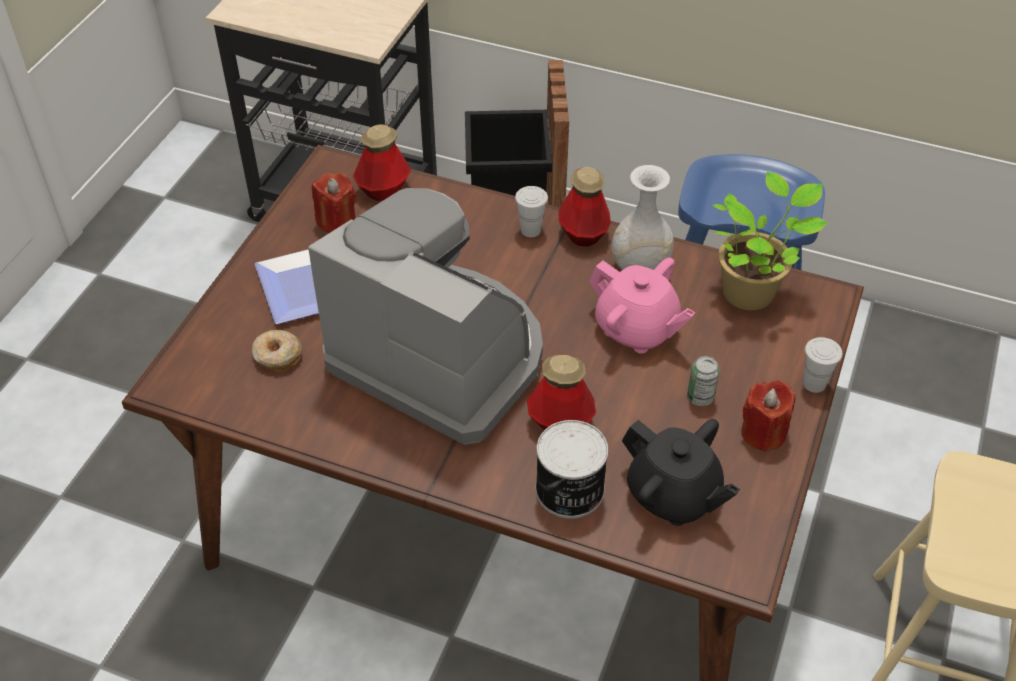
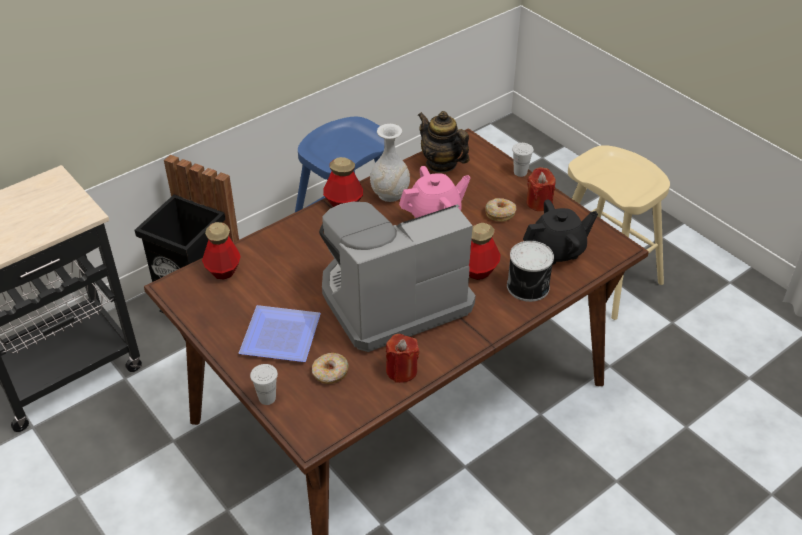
camera: 60 degrees left, 5 degrees down
red candle [312,173,356,233] -> red candle moved to [386,334,419,383]
white cup [515,186,548,237] -> white cup moved to [250,364,278,405]
can [687,356,719,406] -> donut [485,198,516,222]
potted plant [713,172,828,310] -> teapot [418,111,469,173]

